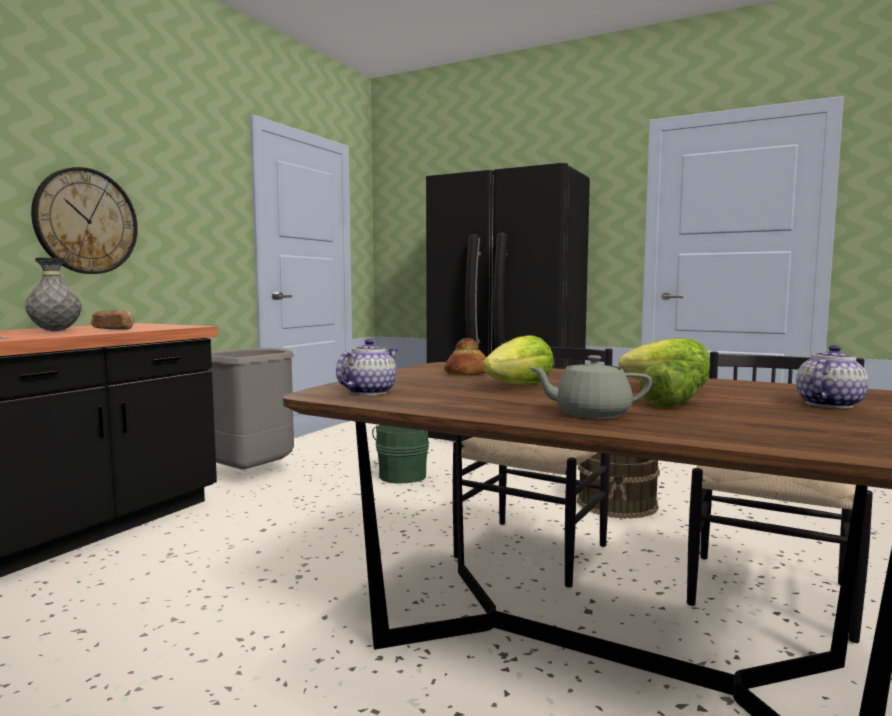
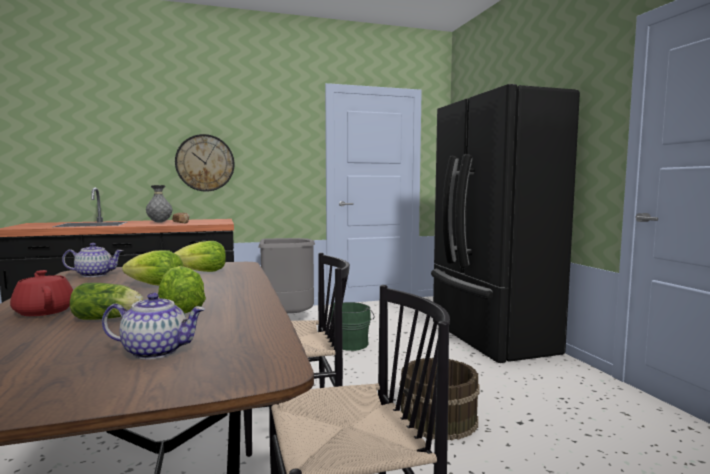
camera: 45 degrees right, 0 degrees up
bread [444,338,486,375] -> lettuce [175,241,226,272]
grey teapot [529,355,652,419] -> red teapot [10,270,73,316]

